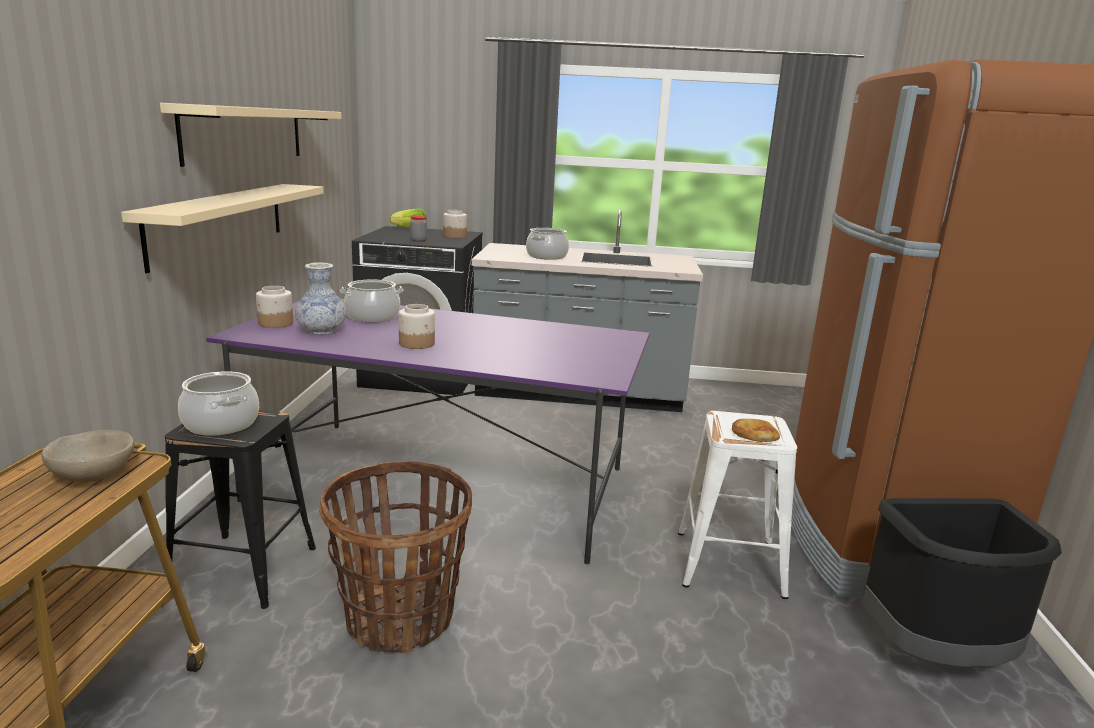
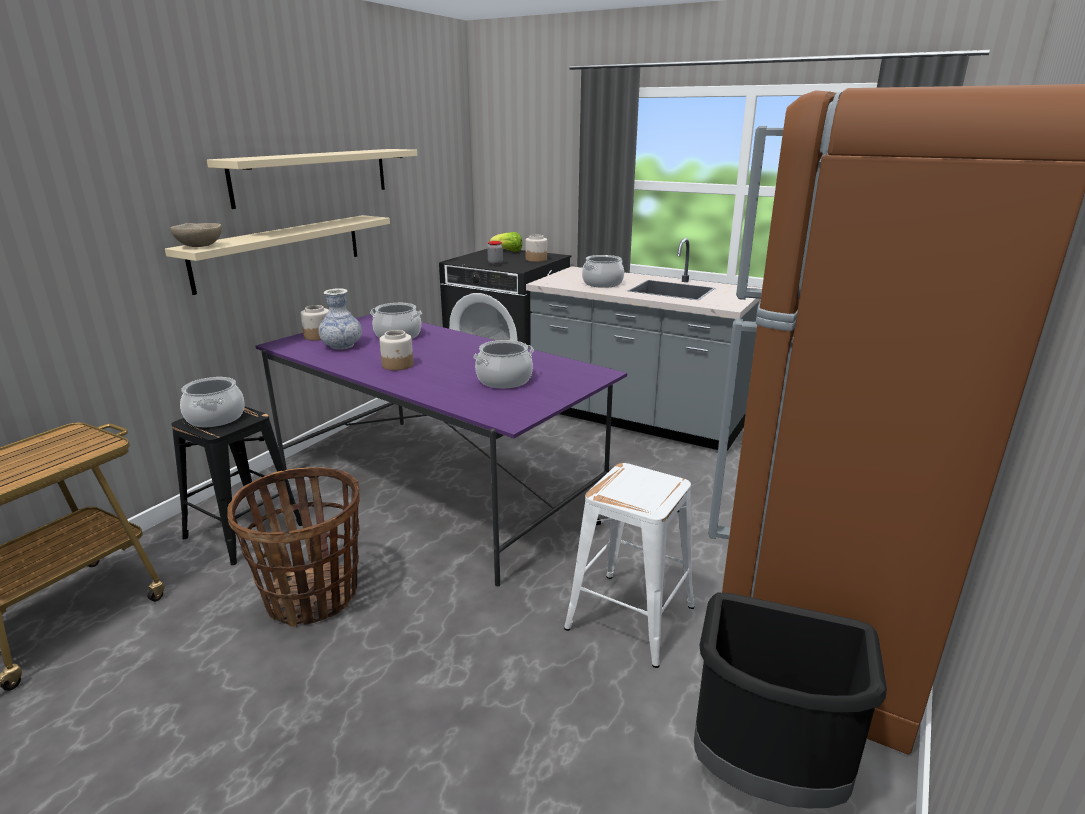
camera: 25 degrees right, 5 degrees up
beige bowl [42,430,134,482] -> beige bowl moved to [170,223,222,247]
bread [732,419,780,442] -> none
none -> cooking pot [473,340,534,388]

